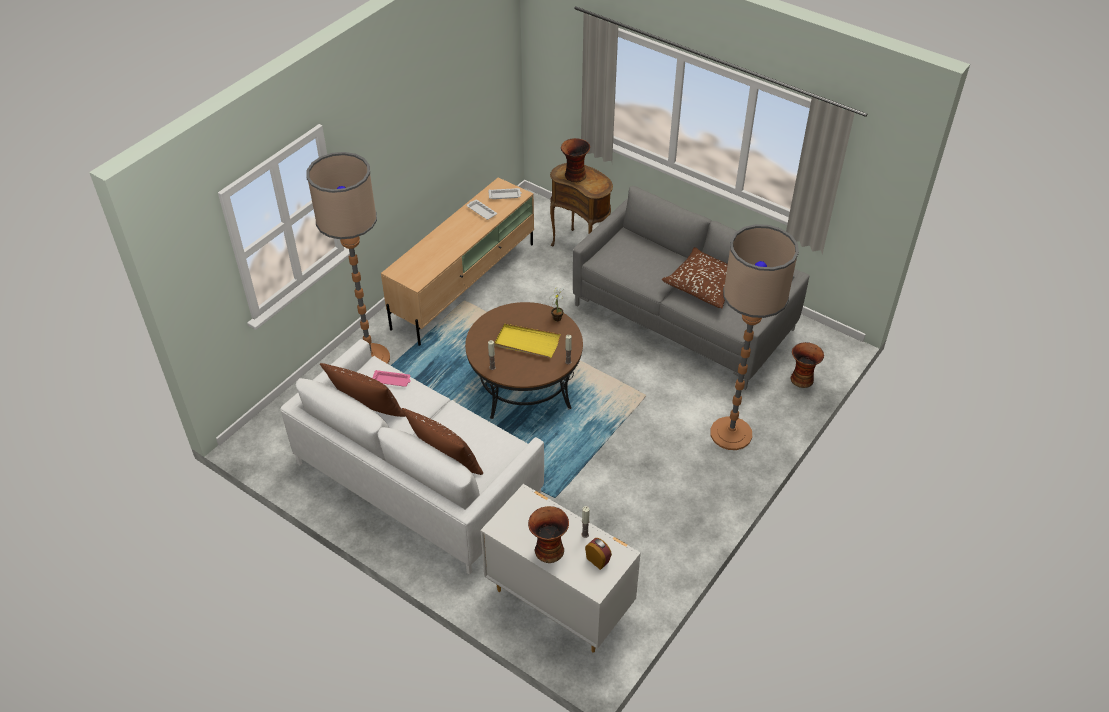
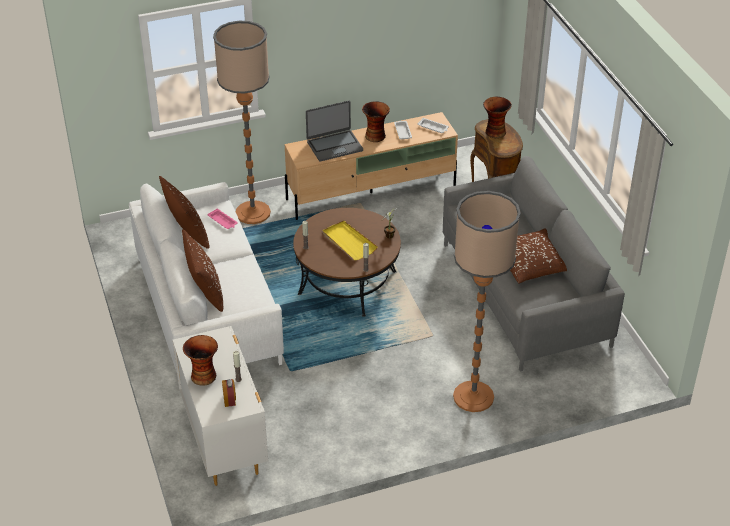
camera: 35 degrees right, 5 degrees down
vase [791,342,824,388] -> vase moved to [362,101,390,142]
none -> laptop [306,101,363,161]

